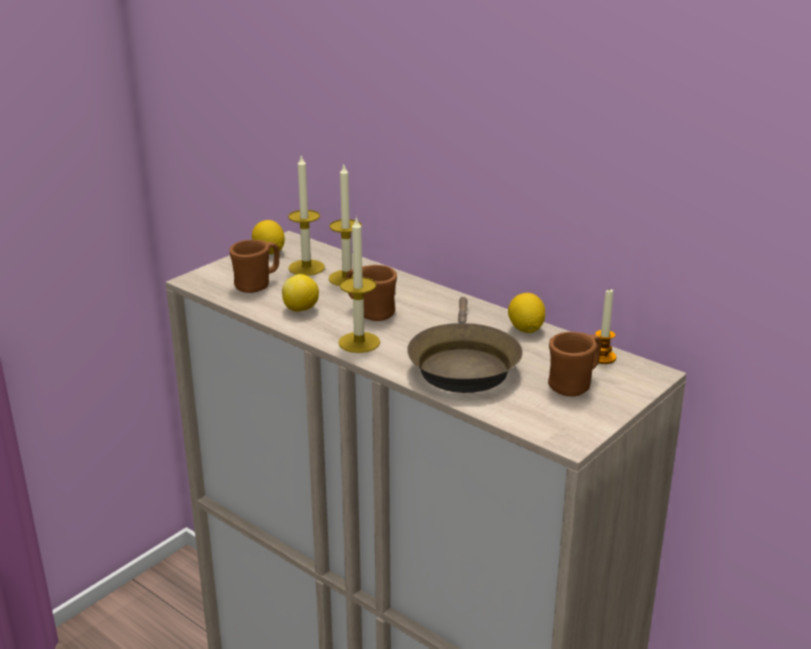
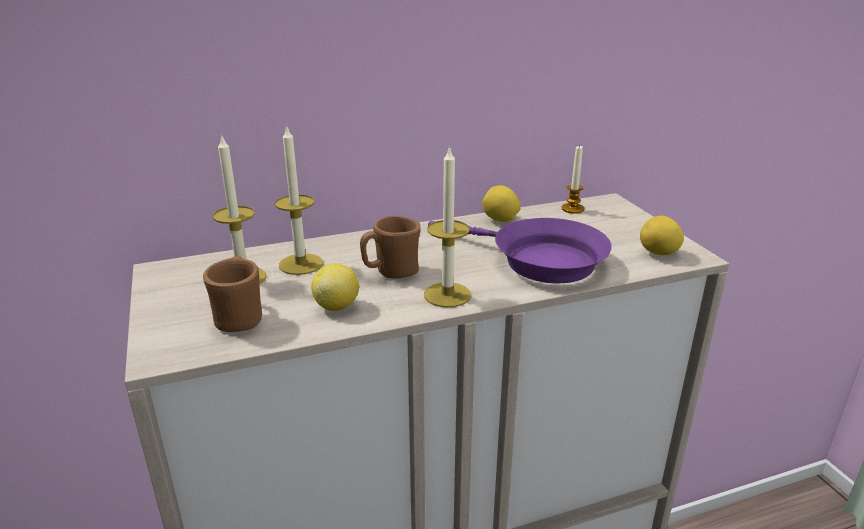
camera: 60 degrees left, 0 degrees up
lemon [252,220,285,254] -> lemon moved to [640,216,684,255]
brown frying pan [407,297,523,393] -> purple frying pan [428,218,612,283]
brown mug [548,332,602,397] -> none

